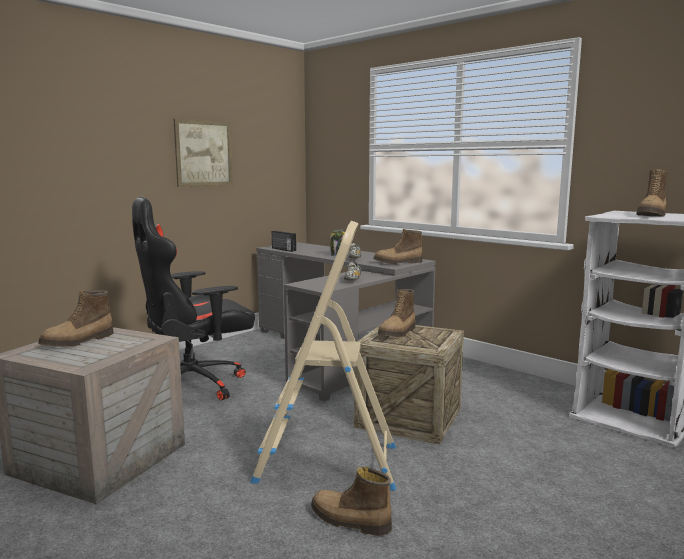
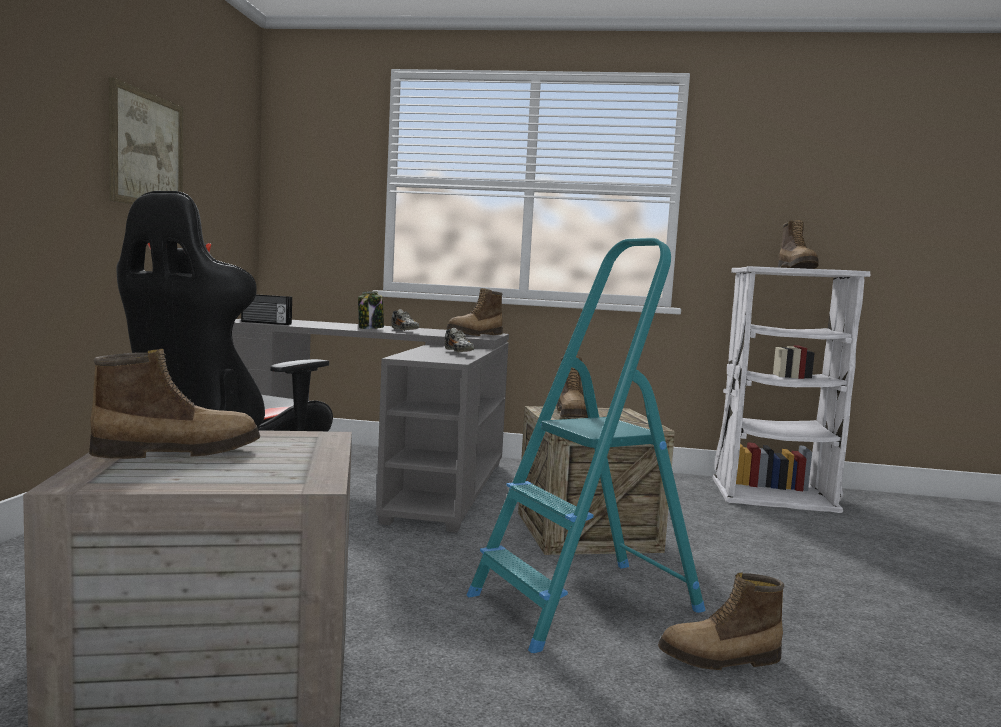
camera: 35 degrees left, 5 degrees down
boot [38,290,114,347] -> boot turned 120 degrees counterclockwise [89,349,260,459]
beige step ladder [250,221,396,490] -> turquoise step ladder [467,238,705,653]

